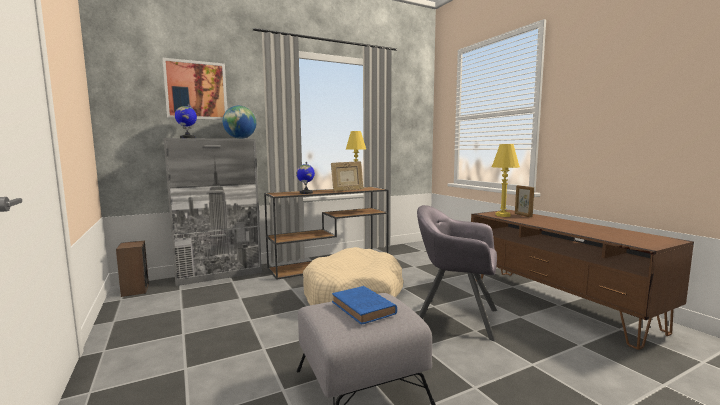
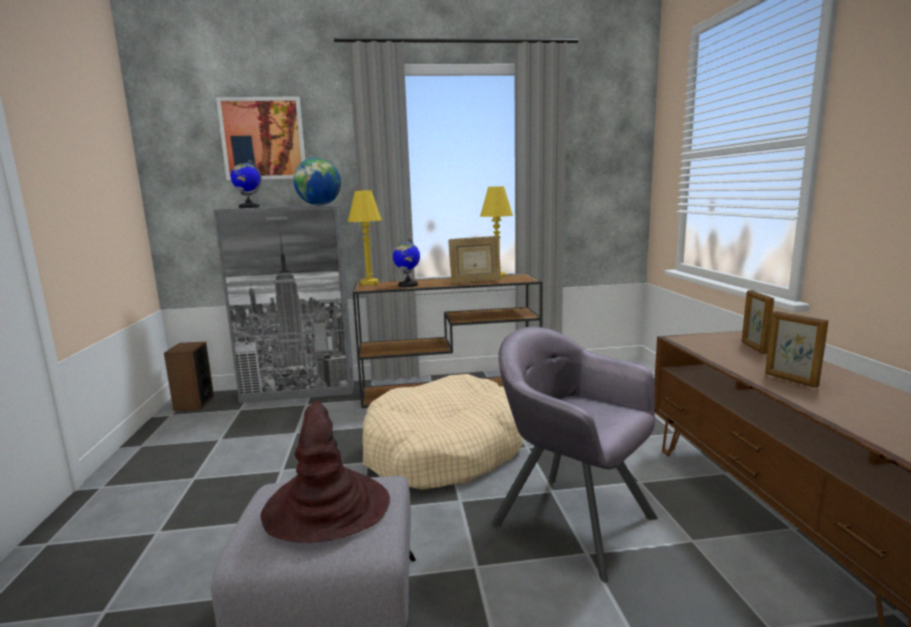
camera: 20 degrees right, 5 degrees up
blue book [332,286,397,325] -> brown hat [260,399,390,543]
yellow table lamp [492,144,520,217] -> yellow table lamp moved to [348,190,382,285]
none -> picture frame [765,311,829,388]

